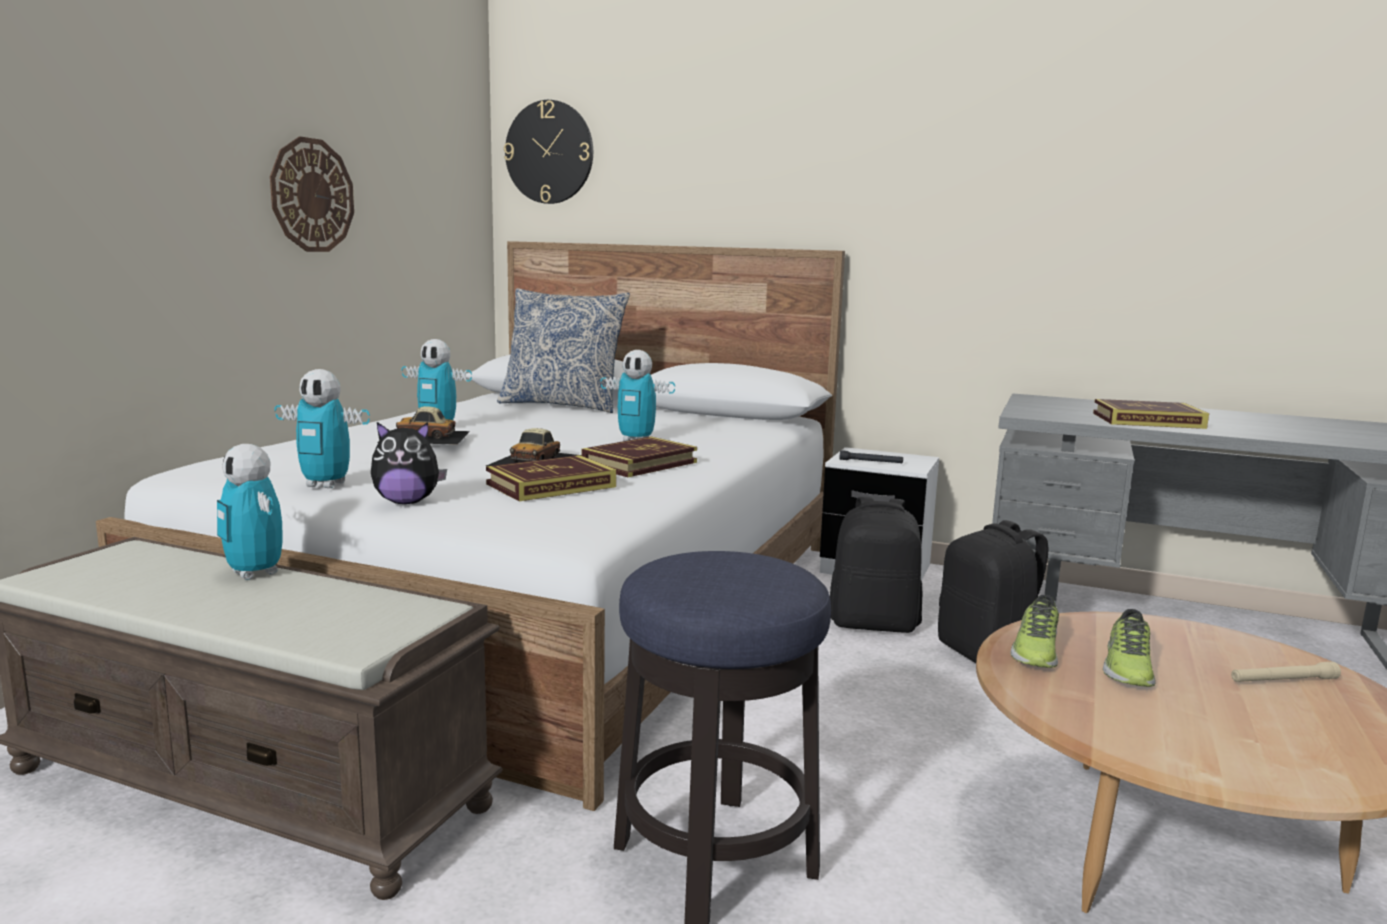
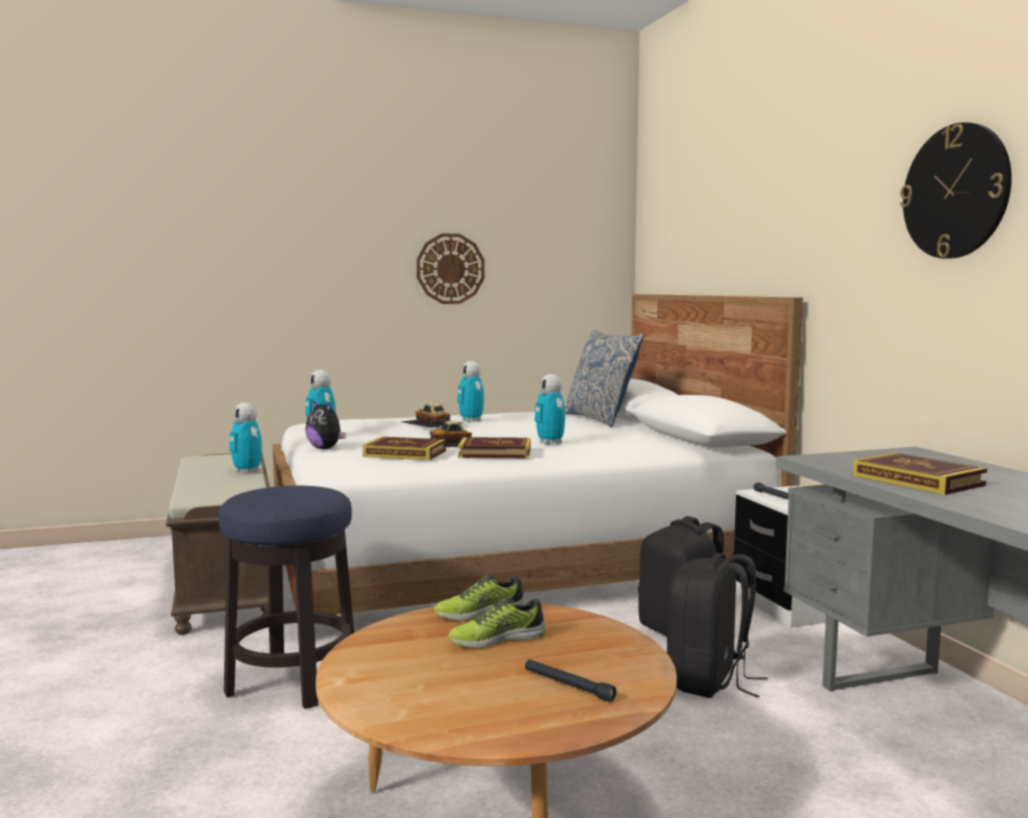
camera: 50 degrees right, 5 degrees down
toy robot [217,444,283,580] -> toy robot turned 45 degrees counterclockwise [229,402,262,474]
wall clock [504,100,593,204] -> wall clock moved to [900,122,1012,259]
beige flashlight [1231,662,1341,682] -> black flashlight [525,659,617,702]

